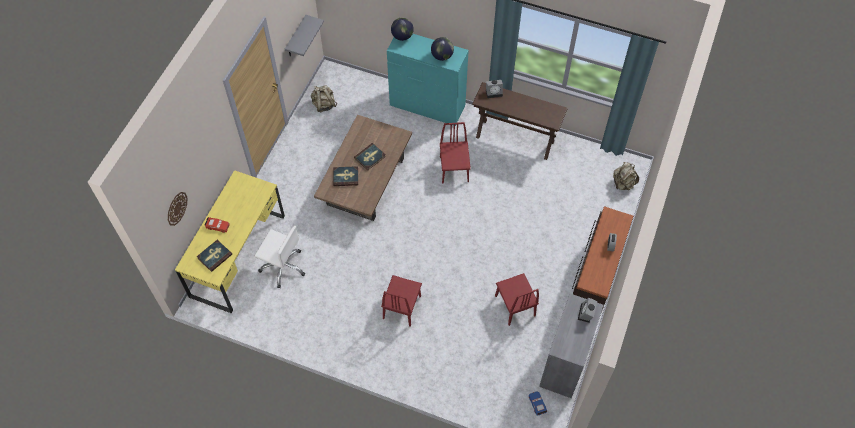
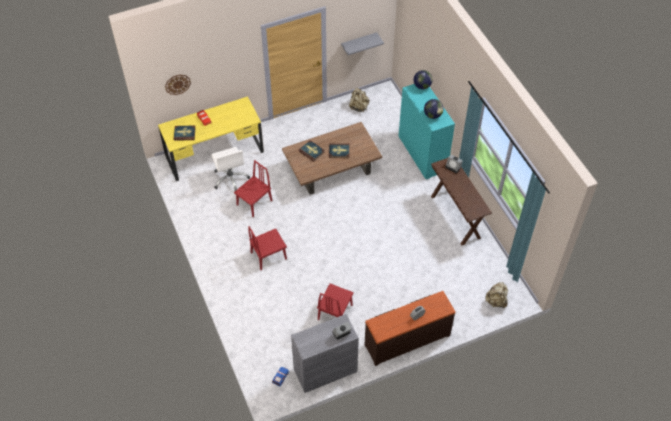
camera: 45 degrees right, 5 degrees down
red chair [440,122,471,184] -> red chair moved to [234,160,272,217]

